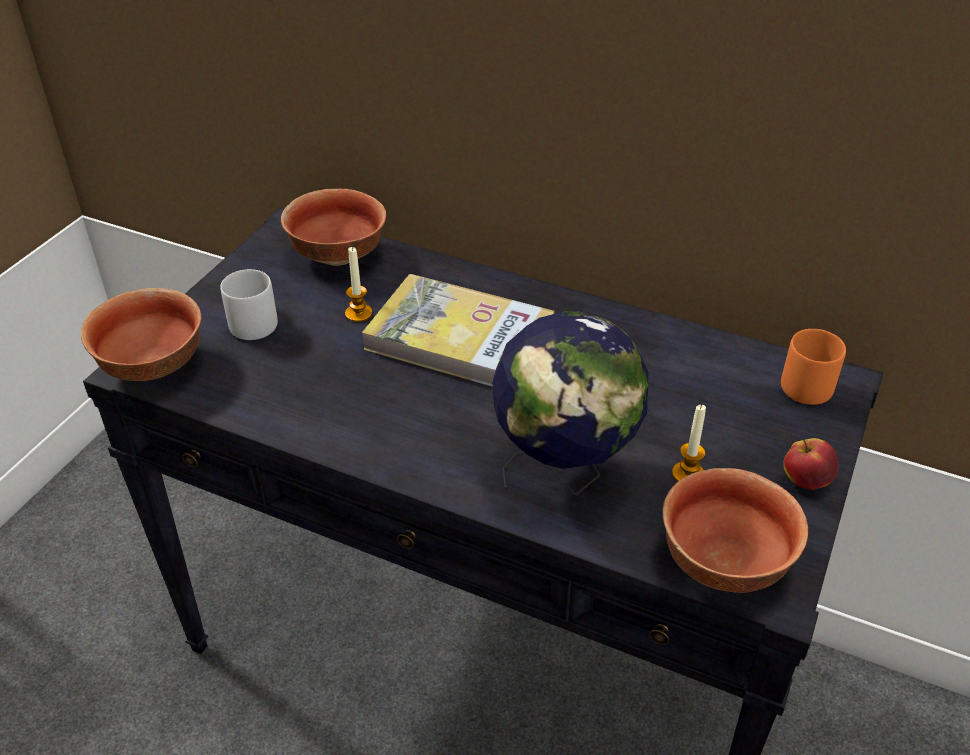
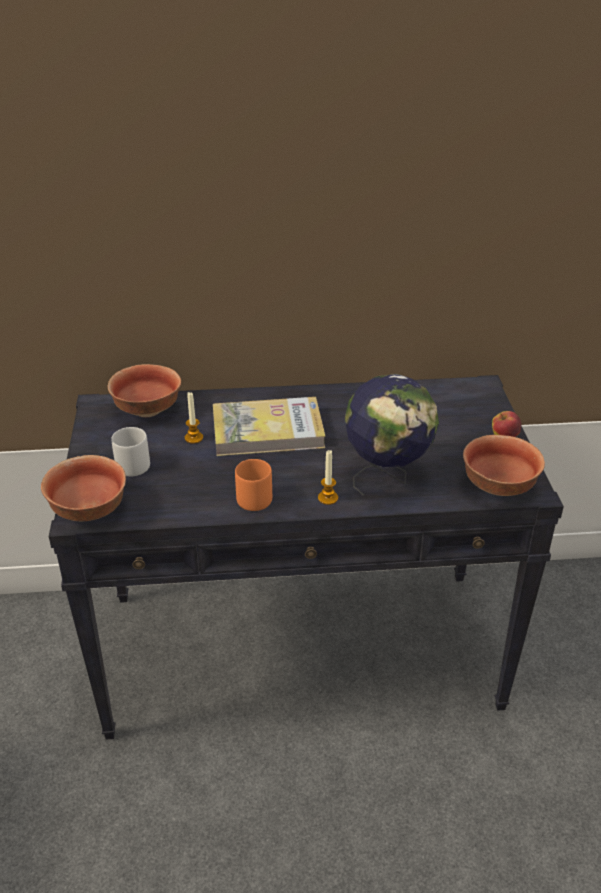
camera: 30 degrees left, 5 degrees down
candle [672,405,706,482] -> candle moved to [318,450,338,505]
orange mug [781,329,846,405] -> orange mug moved to [235,459,272,511]

